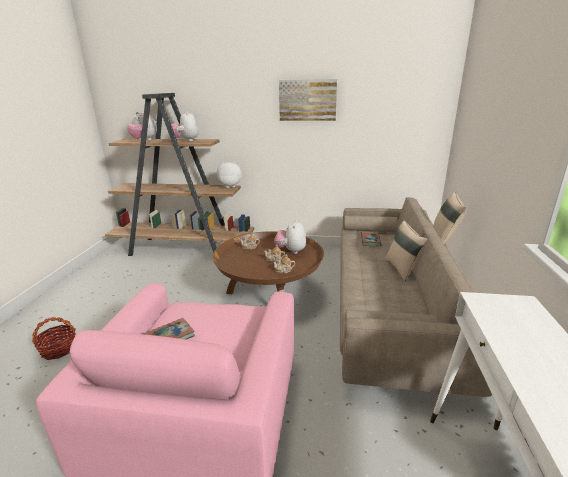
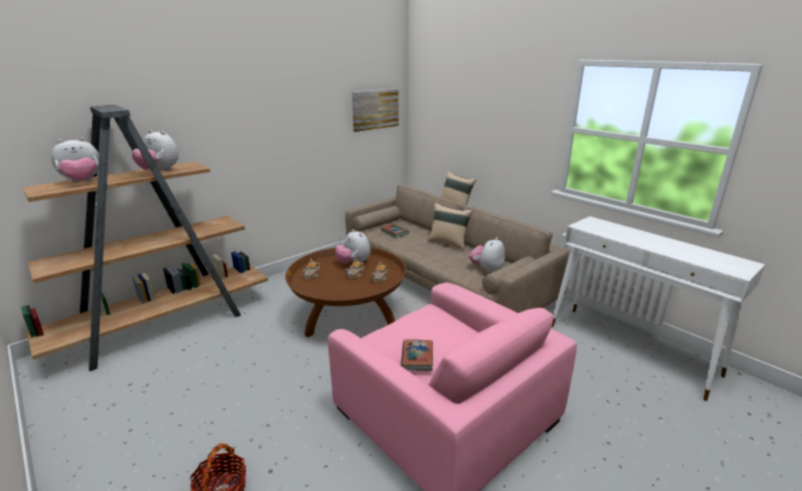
camera: 50 degrees left, 0 degrees up
plush toy [217,161,242,188] -> plush toy moved to [469,237,505,274]
picture [279,79,337,121] -> picture moved to [352,88,398,132]

